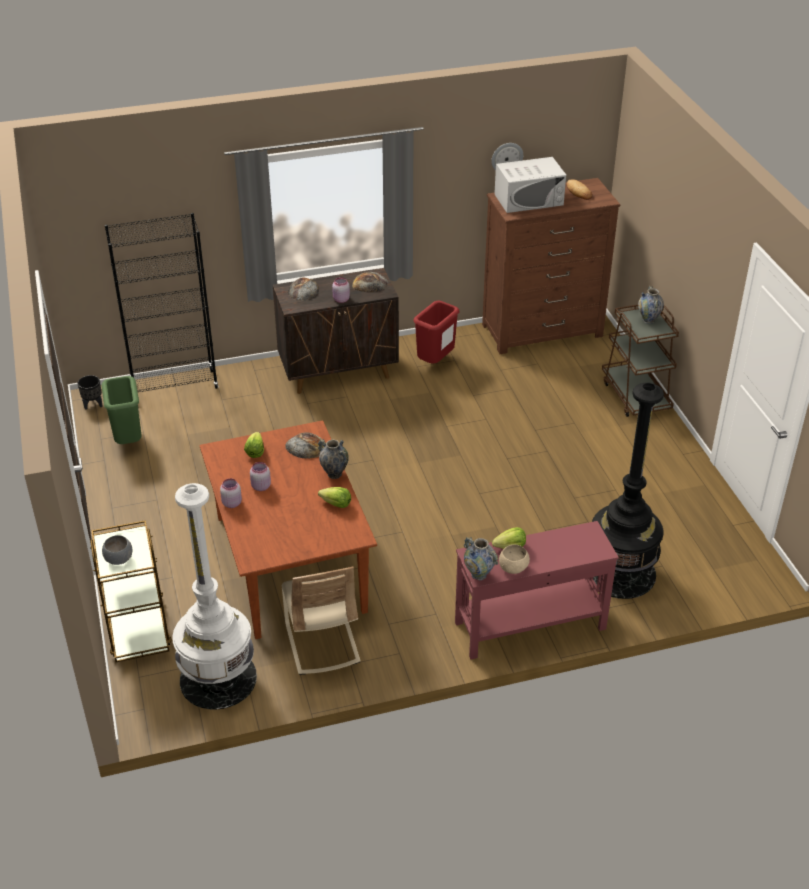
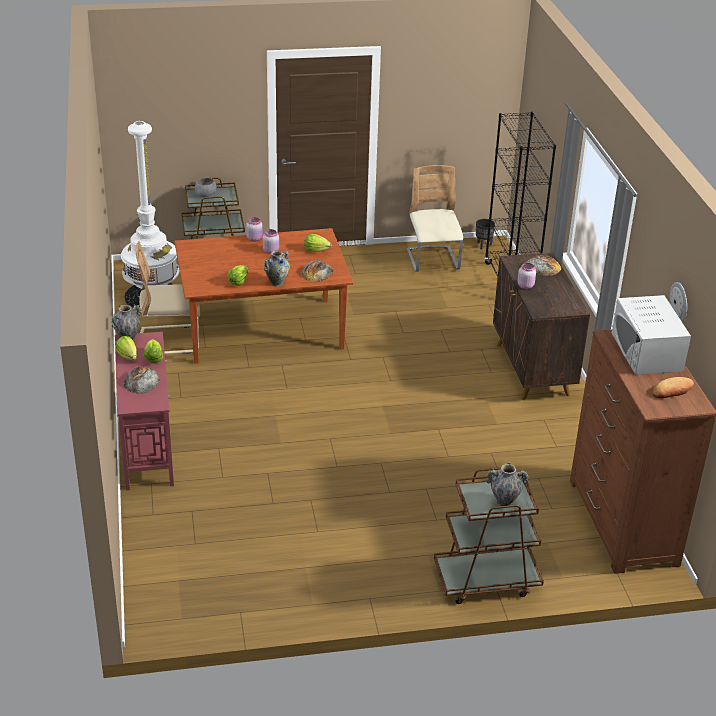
camera: 95 degrees right, 5 degrees down
green trash can [101,376,142,444] -> beige chair [407,165,463,272]
bread [352,272,388,292] -> bread moved to [124,366,160,394]
red trash can [413,301,459,363] -> none
beige bowl [499,545,530,574] -> lettuce [116,336,137,360]
black floor lamp [592,382,664,599] -> none

